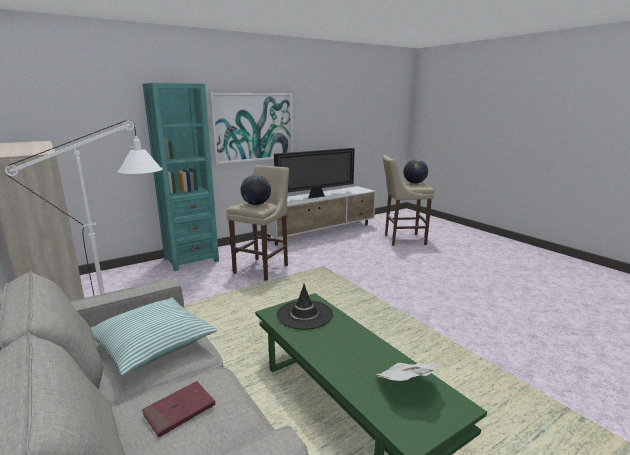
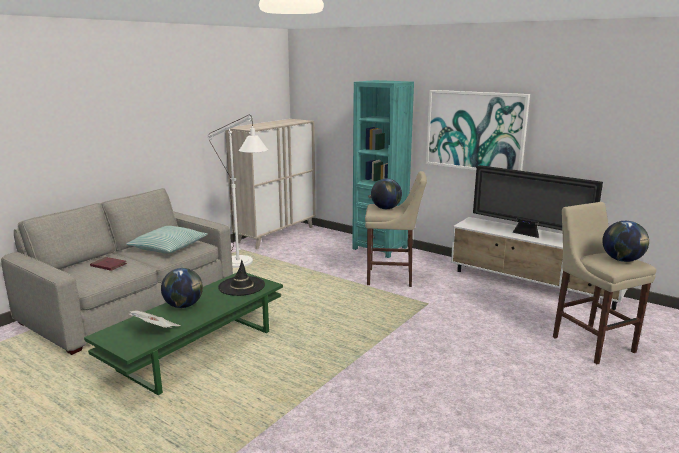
camera: 70 degrees right, 0 degrees up
none -> globe [161,268,203,308]

